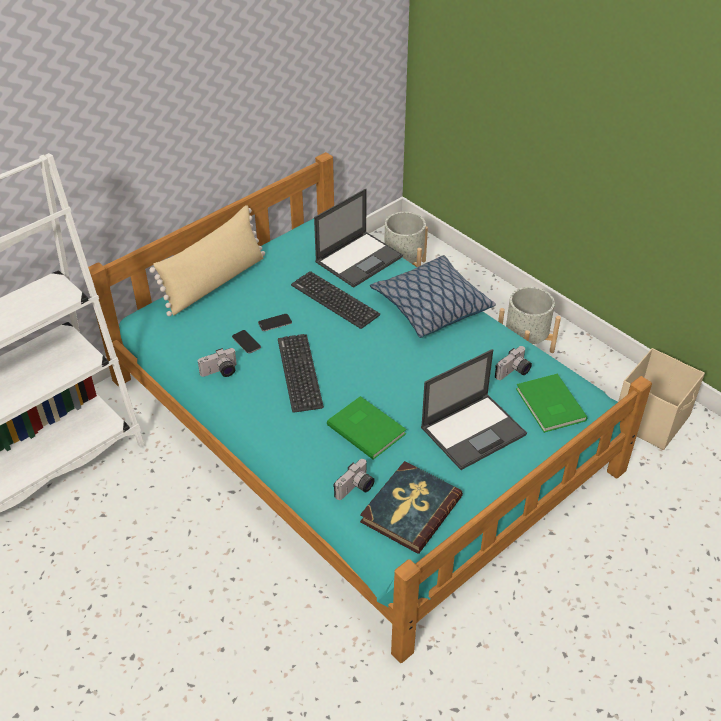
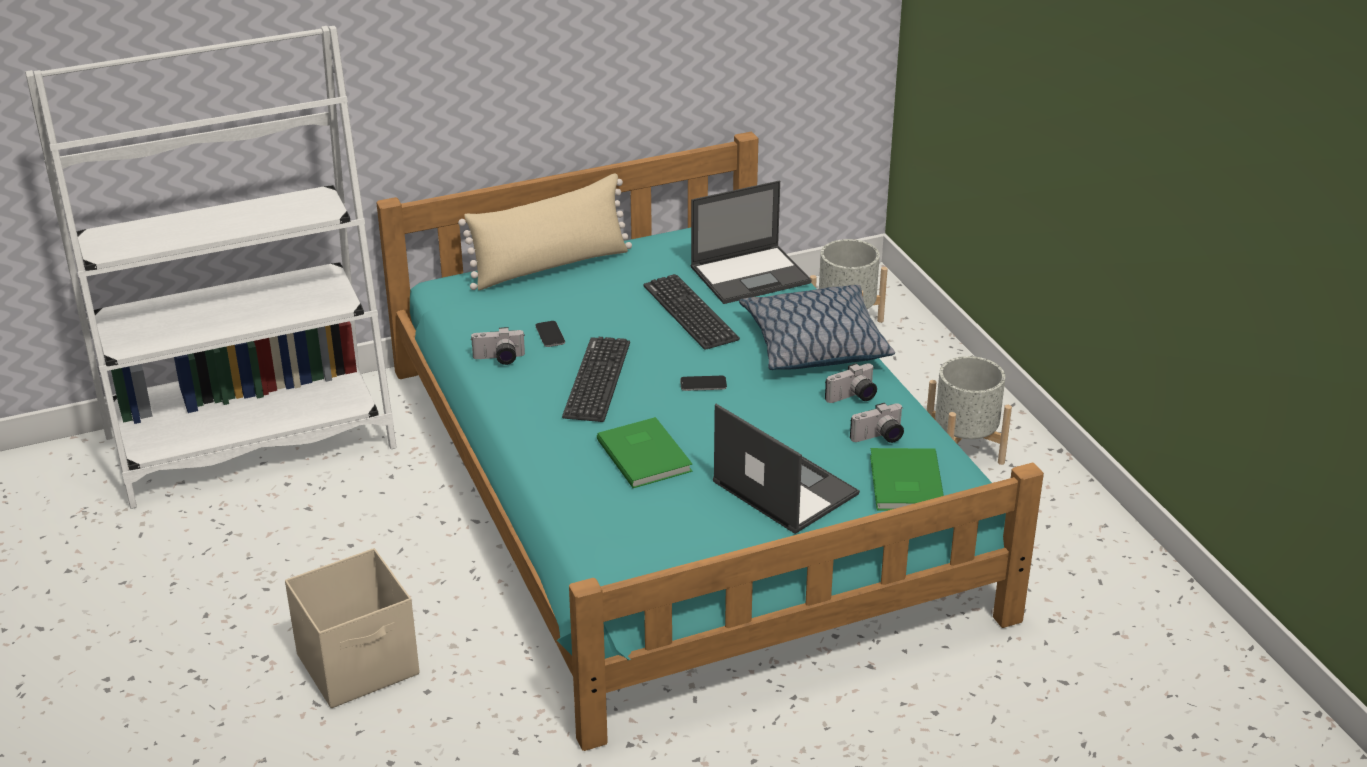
camera: 20 degrees right, 10 degrees down
phone [258,314,292,331] -> phone moved to [680,376,727,391]
camera [333,459,375,500] -> camera moved to [825,363,877,403]
book [360,461,463,554] -> none
laptop [421,349,527,470] -> laptop turned 120 degrees counterclockwise [713,404,860,534]
beige storage box [618,348,705,450] -> beige storage box moved to [285,548,419,708]

